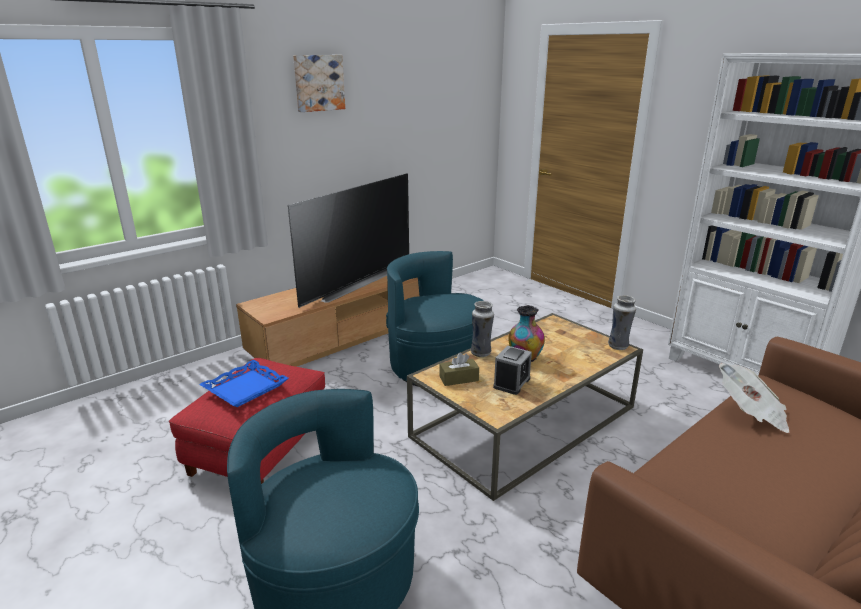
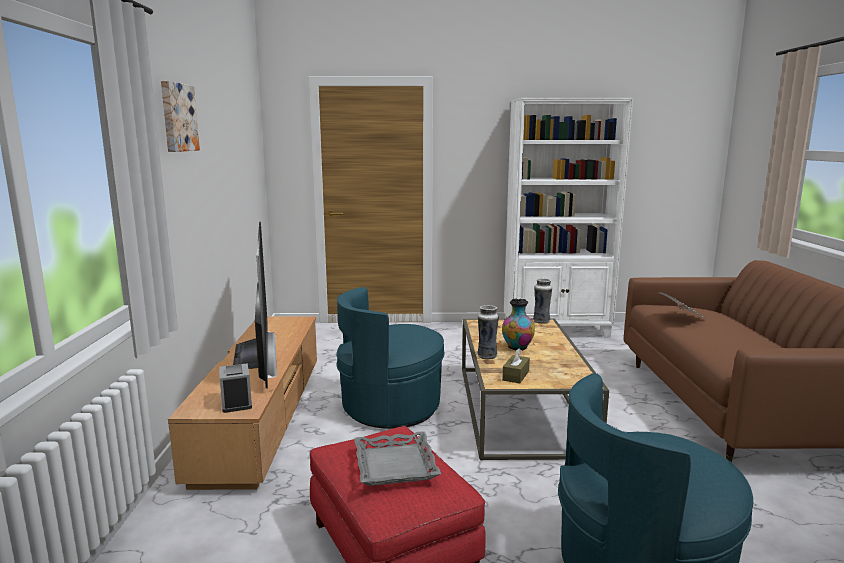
camera: 50 degrees left, 10 degrees down
blue tray [199,360,289,407] -> grey tray [354,431,441,486]
alarm clock [493,346,532,395] -> alarm clock moved to [219,363,252,413]

